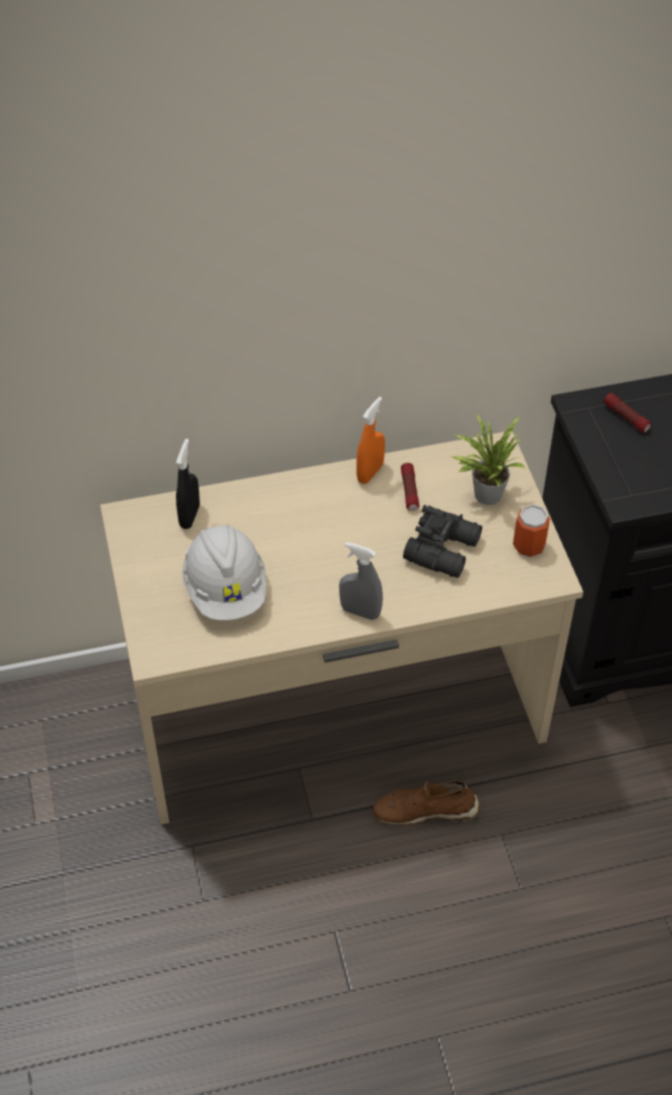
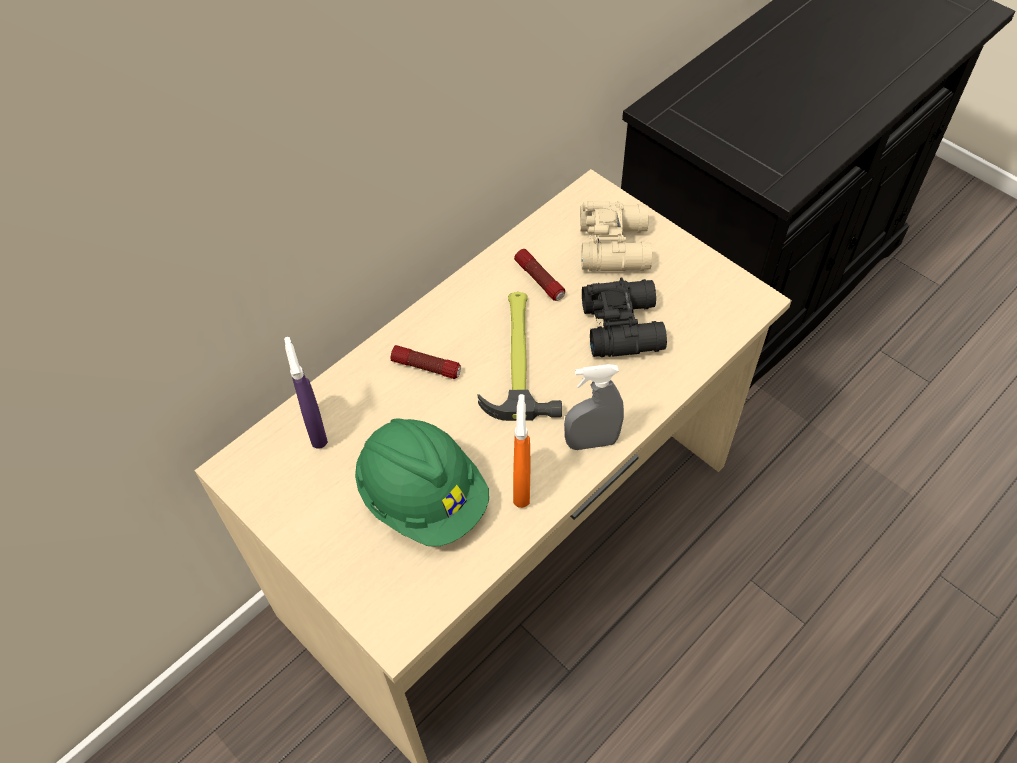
camera: 30 degrees left, 5 degrees up
black spray bottle [176,439,200,529] -> purple spray bottle [284,337,328,449]
white hard hat [182,524,267,620] -> green hard hat [355,418,489,546]
orange spray bottle [356,397,385,484] -> orange spray bottle moved to [513,394,531,508]
brown shoe [373,781,480,825] -> none
potted plant [453,414,526,505] -> beige binoculars [580,201,652,271]
can [513,504,550,557] -> none
flashlight [604,393,651,433] -> flashlight moved to [390,345,461,379]
none -> hammer [477,292,562,421]

